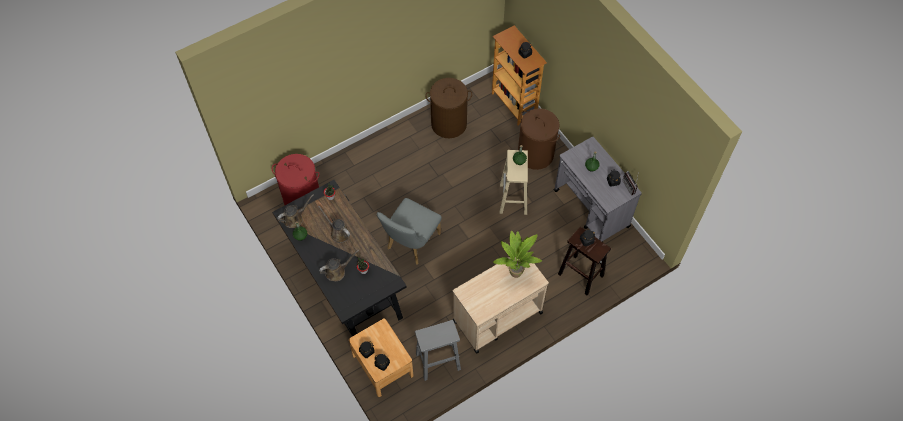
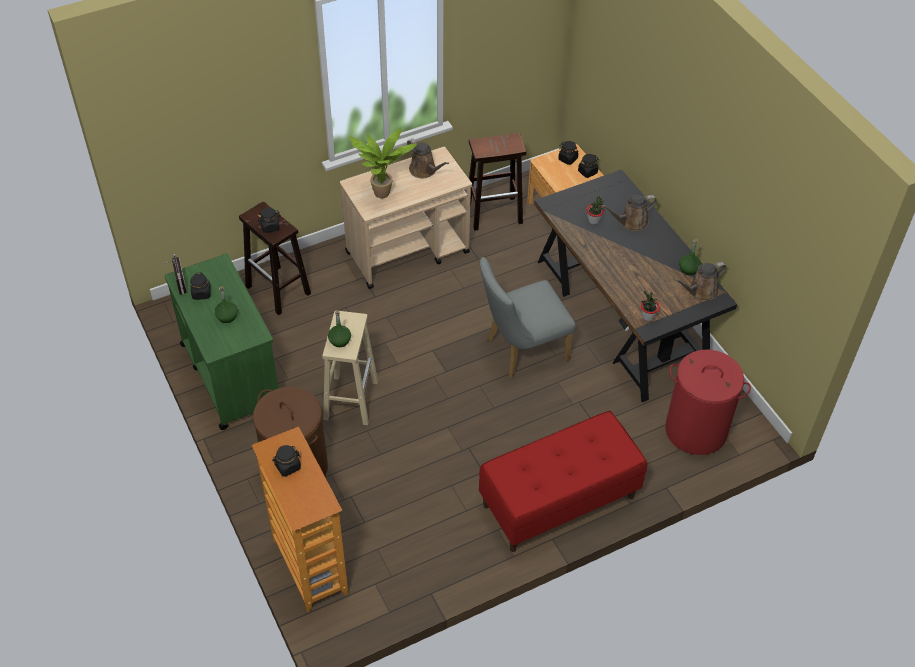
camera: 175 degrees left, 10 degrees down
brown watering can [318,206,350,243] -> brown watering can moved to [407,138,449,178]
grey chair [377,198,442,264] -> grey chair turned 150 degrees counterclockwise [480,257,576,378]
grey stool [415,320,461,381] -> brown stool [469,133,526,231]
brown laundry basket [425,78,472,138] -> none
grey cart [554,137,642,242] -> green cart [164,254,279,430]
none -> red bench [479,411,647,552]

